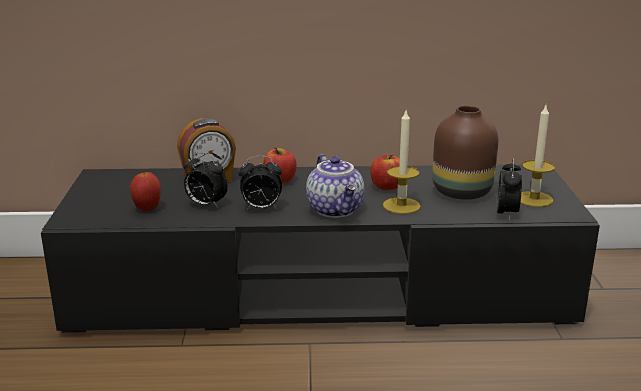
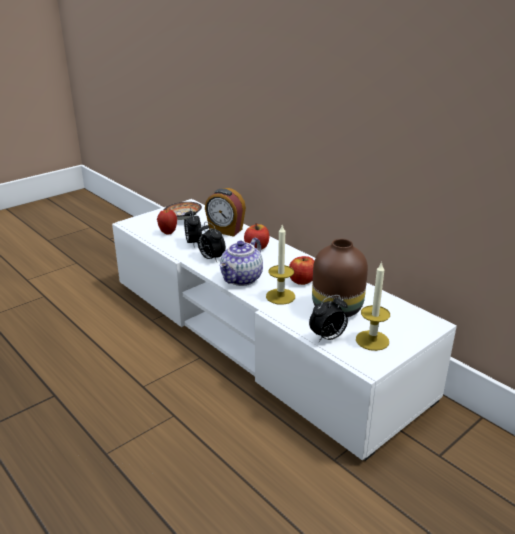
camera: 50 degrees right, 5 degrees up
black tv stand [41,165,600,333] -> white tv stand [112,199,457,461]
none -> bowl [164,202,202,220]

